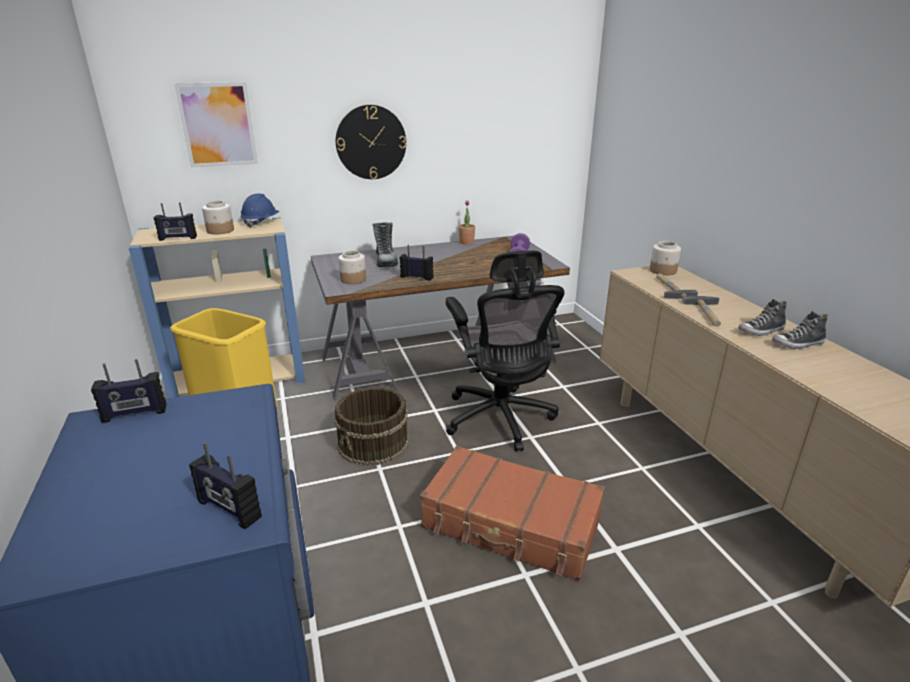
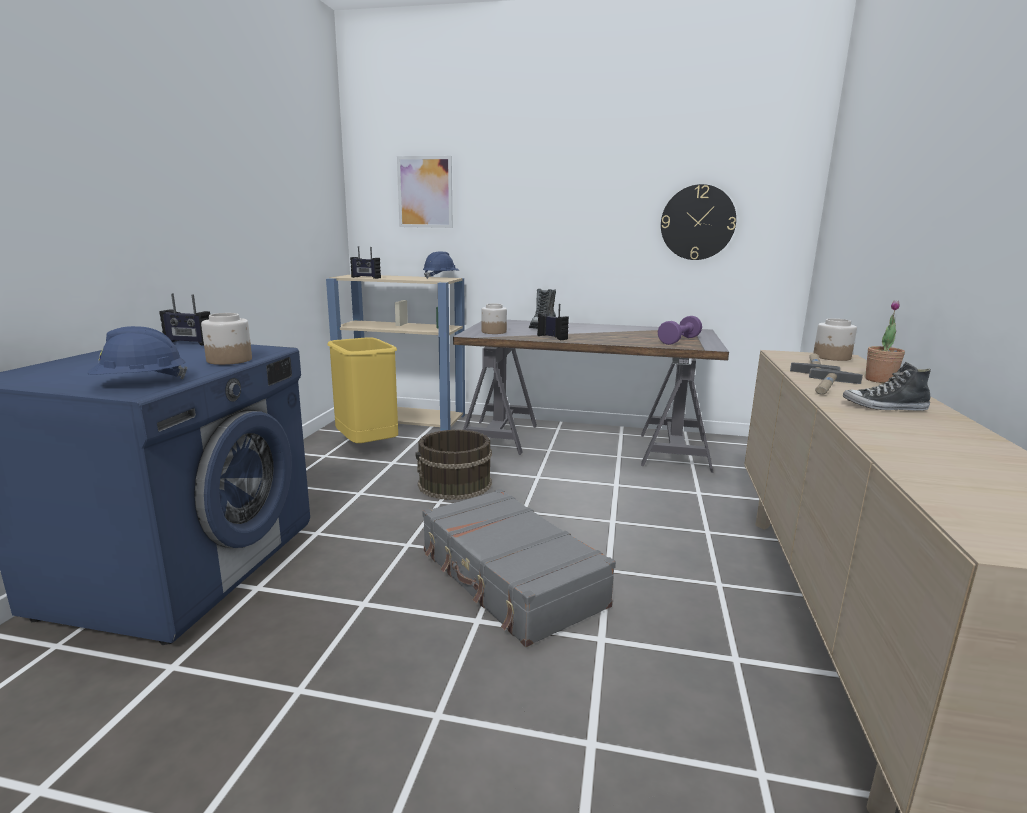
camera: 30 degrees right, 10 degrees down
radio [189,442,262,529] -> blue hard hat [88,326,187,379]
jar [202,201,234,234] -> jar moved to [201,313,252,365]
wall clock [336,105,406,179] -> wall clock moved to [661,184,736,260]
brown suitcase [420,446,605,581] -> grey suitcase [422,489,616,647]
office chair [446,251,564,452] -> none
potted plant [458,200,475,245] -> potted plant moved to [865,300,905,383]
shoe [772,311,828,349] -> none

